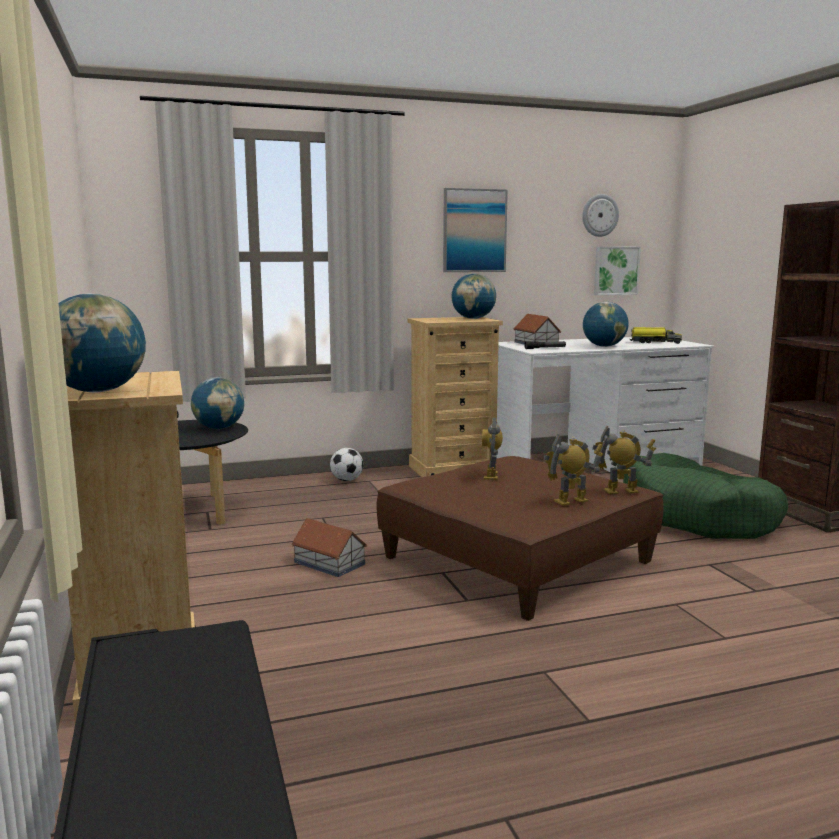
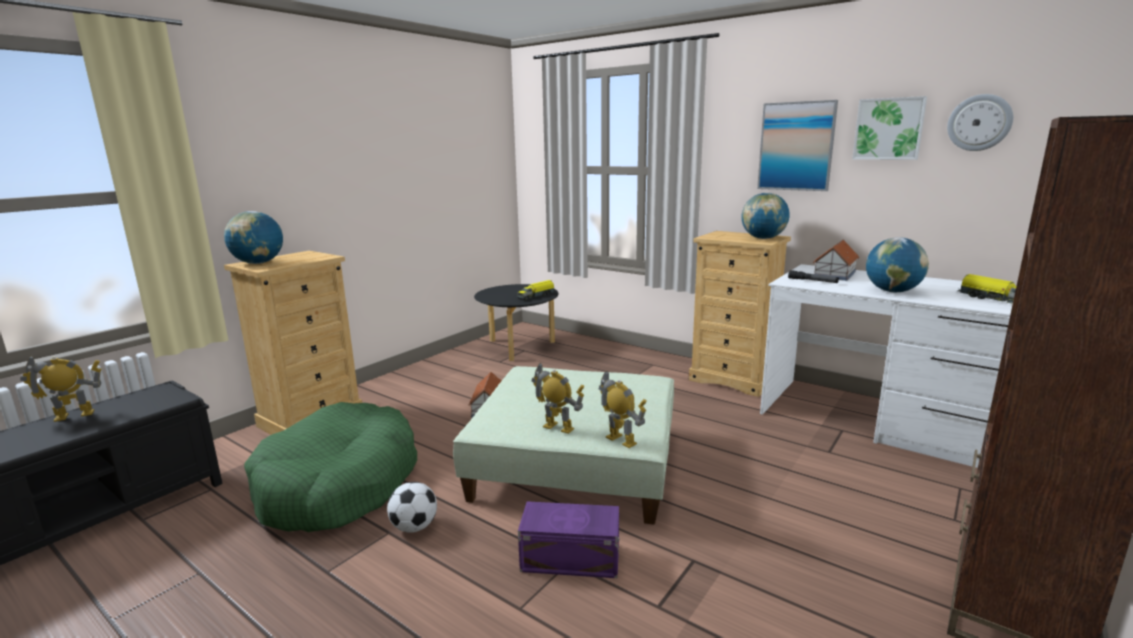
camera: 55 degrees right, 5 degrees up
globe [191,377,244,429] -> toy truck [517,280,556,301]
football [330,448,363,481] -> football moved to [387,482,437,533]
brown ottoman [377,456,664,621] -> green ottoman [453,366,674,525]
toy robot [482,418,503,480] -> toy robot moved to [20,355,102,422]
picture [594,246,641,295] -> picture moved to [852,96,927,160]
green dog bed [623,453,788,539] -> green dog bed moved to [244,402,417,532]
none -> purple storage box [518,501,619,578]

